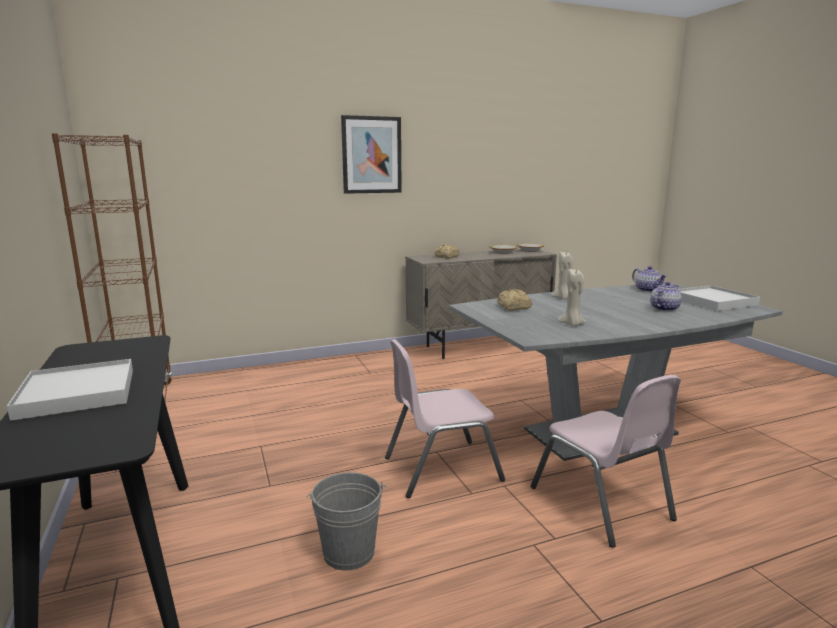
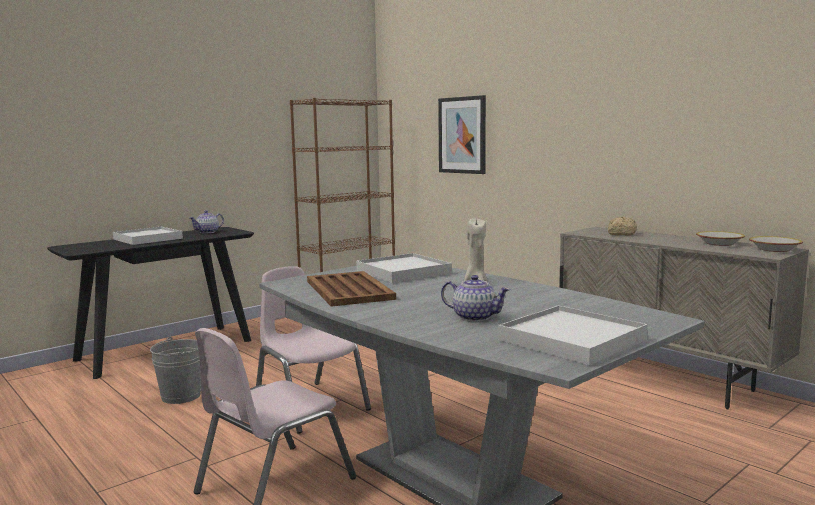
camera: 70 degrees right, 5 degrees down
picture [341,115,402,194] -> picture moved to [438,95,486,174]
bread [497,289,532,311] -> white tray [356,253,452,283]
beige candle [558,268,586,326] -> brown tray [307,271,396,307]
teapot [632,266,667,292] -> teapot moved to [189,210,224,234]

